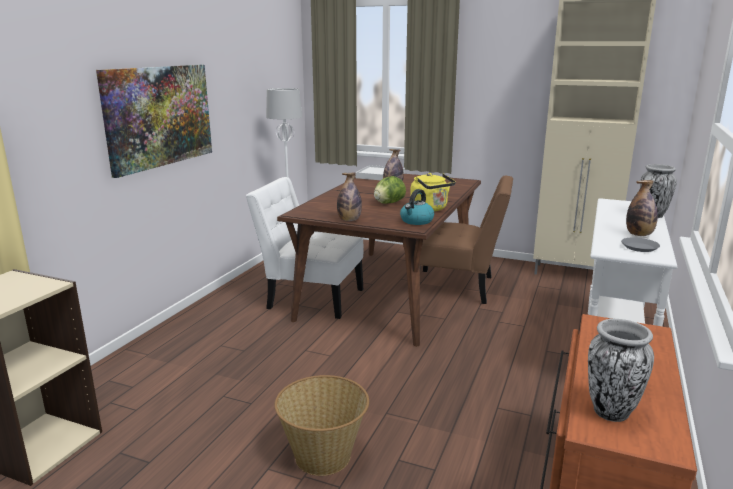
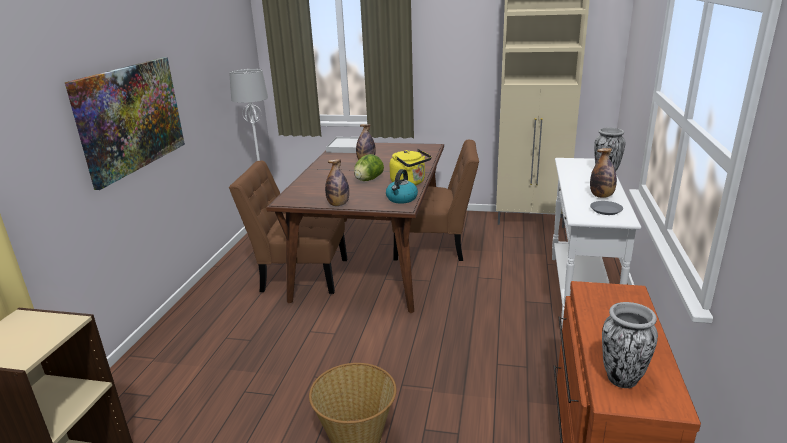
camera: 10 degrees left, 5 degrees up
white chair [246,177,364,319] -> brown chair [229,161,347,294]

